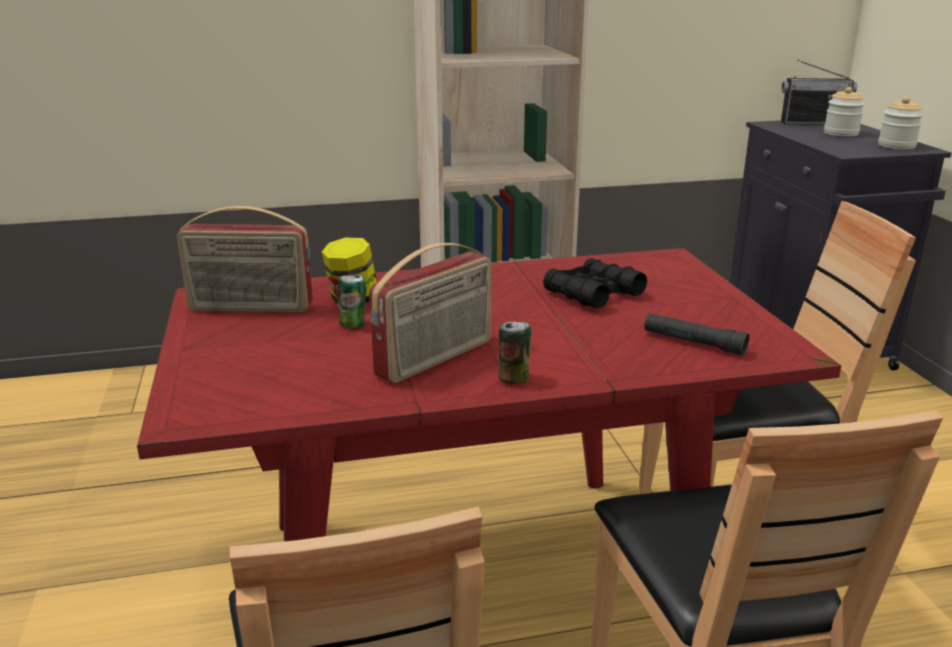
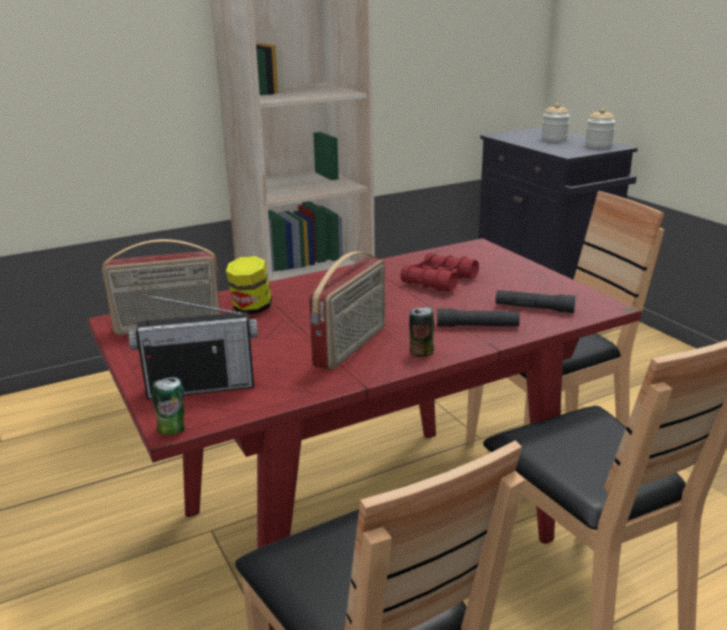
camera: 15 degrees left, 0 degrees up
can [337,274,367,328] -> can moved to [152,377,185,436]
black binoculars [543,258,647,308] -> red binoculars [400,253,479,292]
radio [781,60,857,125] -> radio moved to [129,295,258,399]
none -> black flashlight [437,308,520,327]

